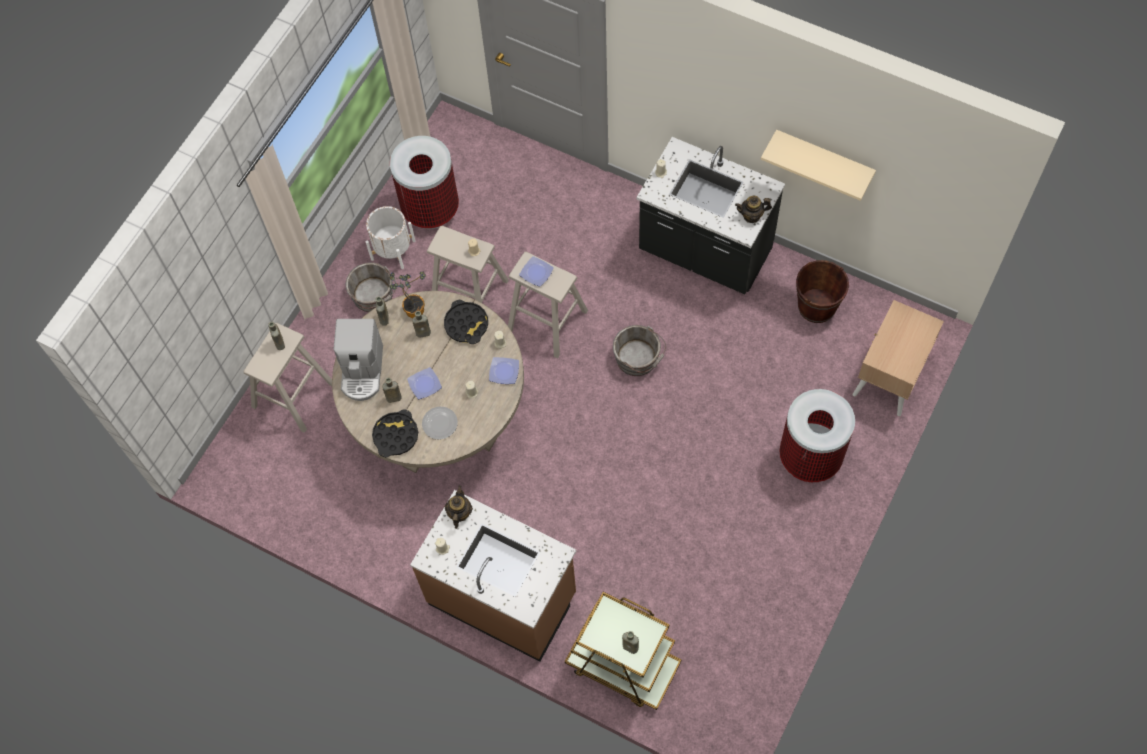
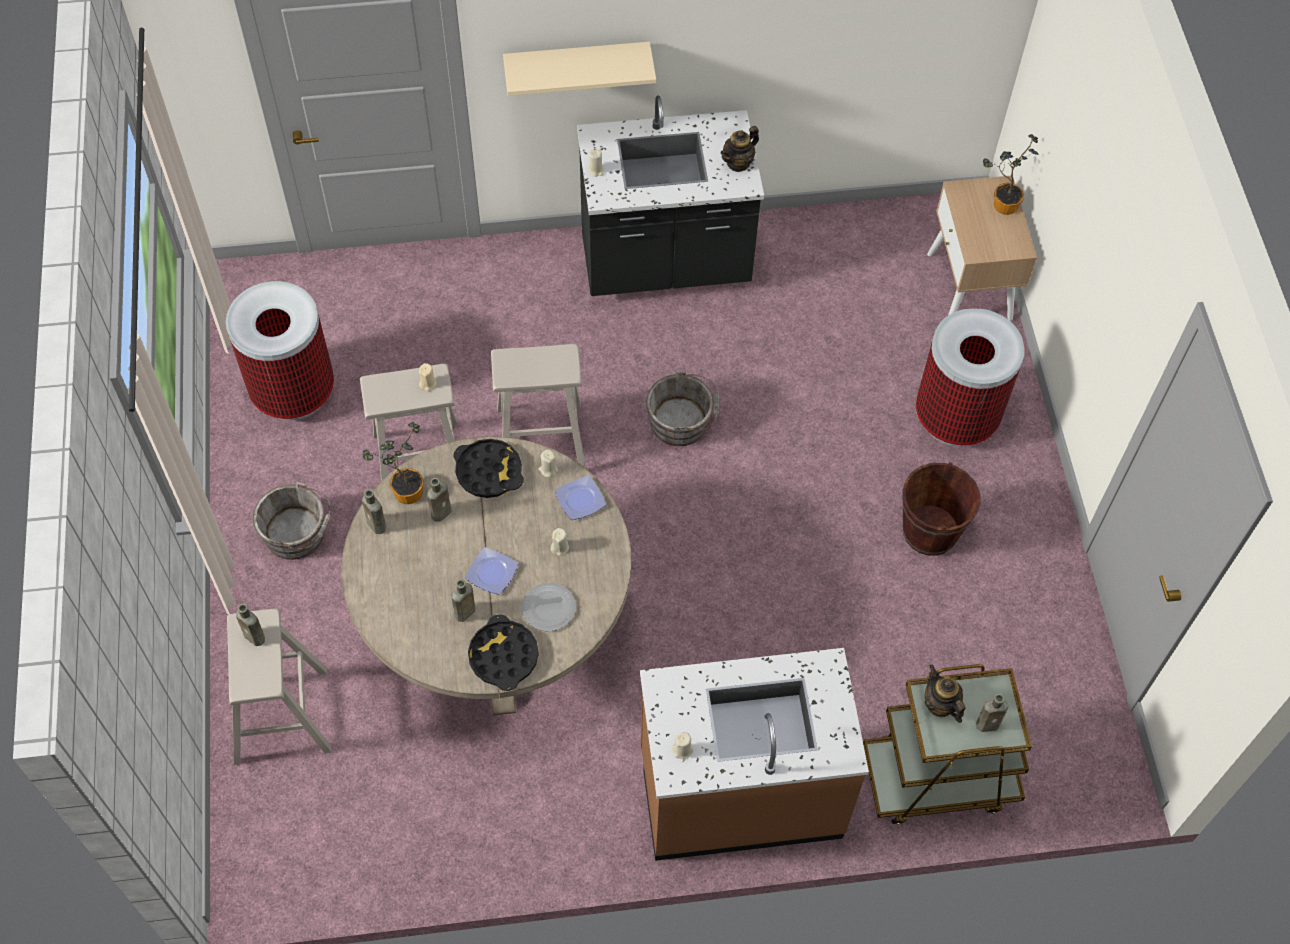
camera: 40 degrees left, 5 degrees down
coffee machine [334,319,383,401] -> none
white planter [366,206,416,269] -> none
teapot [445,485,473,529] -> teapot moved to [924,665,965,723]
plate [519,256,554,287] -> none
beige shelf [761,130,876,201] -> beige shelf moved to [503,42,656,96]
brown bucket [796,260,849,323] -> brown bucket moved to [902,462,981,556]
none -> potted plant [983,134,1039,215]

